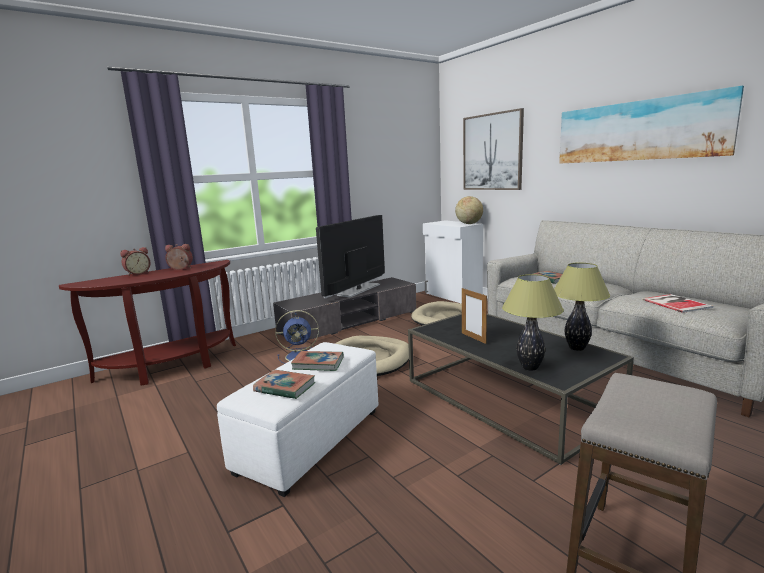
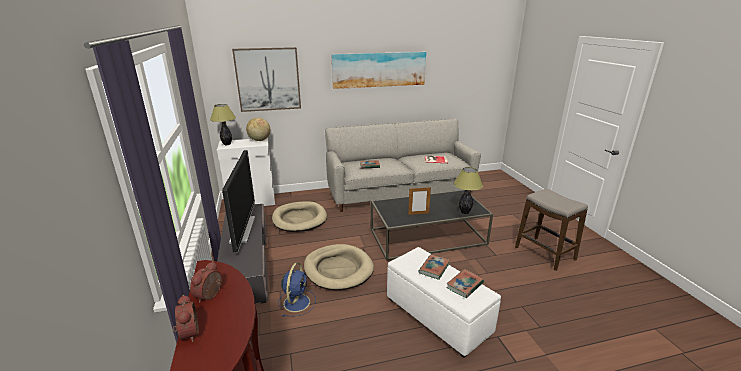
camera: 70 degrees left, 10 degrees up
television [316,215,385,298] -> television turned 150 degrees counterclockwise [222,150,255,253]
table lamp [554,263,610,351] -> table lamp moved to [210,104,236,145]

